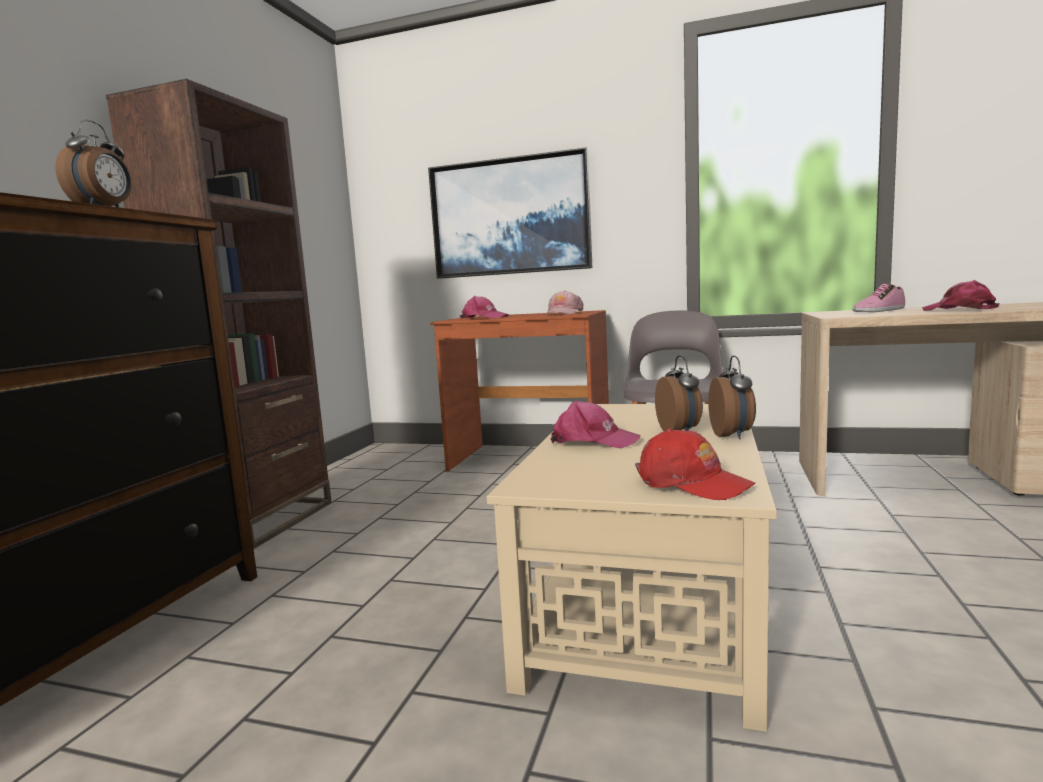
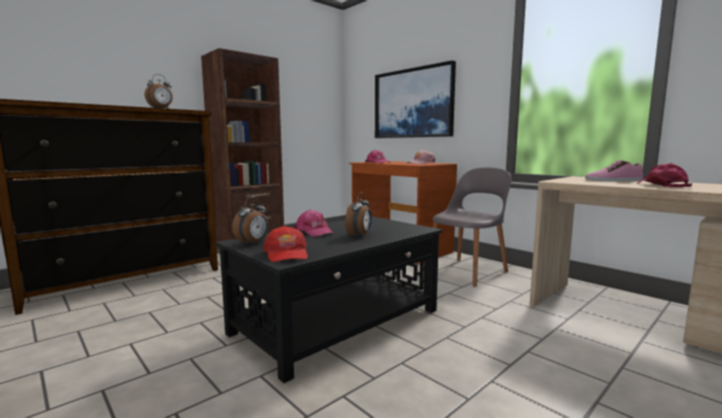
camera: 30 degrees right, 0 degrees up
beige coffee table [487,404,777,732] -> black coffee table [216,216,442,383]
alarm clock [708,356,756,439] -> alarm clock moved to [232,197,269,245]

